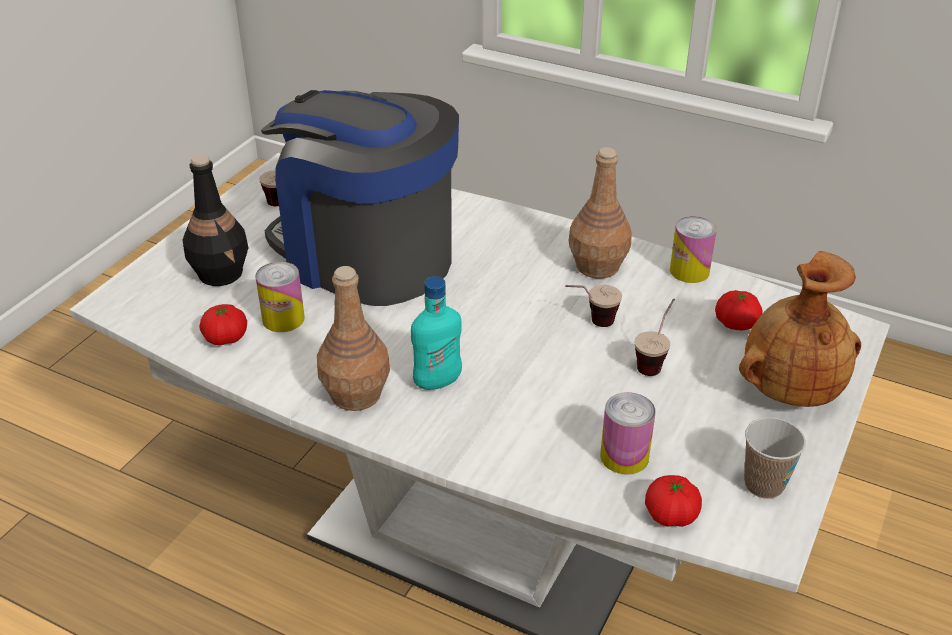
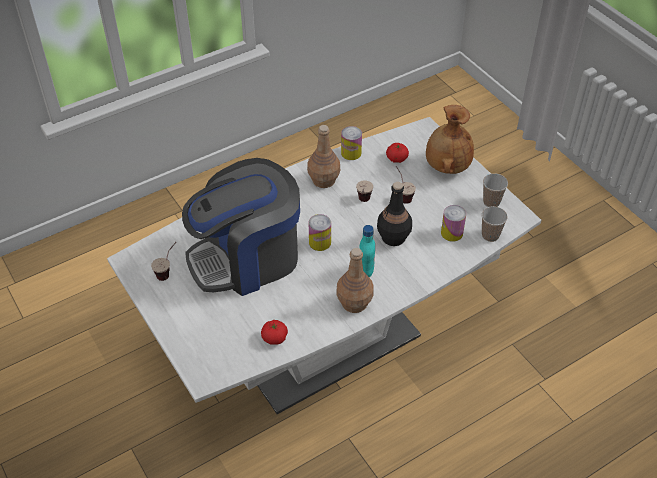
camera: 60 degrees left, 10 degrees up
black bottle [183,154,248,286] -> black bottle moved to [377,182,412,246]
can [255,262,305,332] -> can moved to [308,214,331,251]
tomato [645,475,702,527] -> cup [481,206,508,242]

